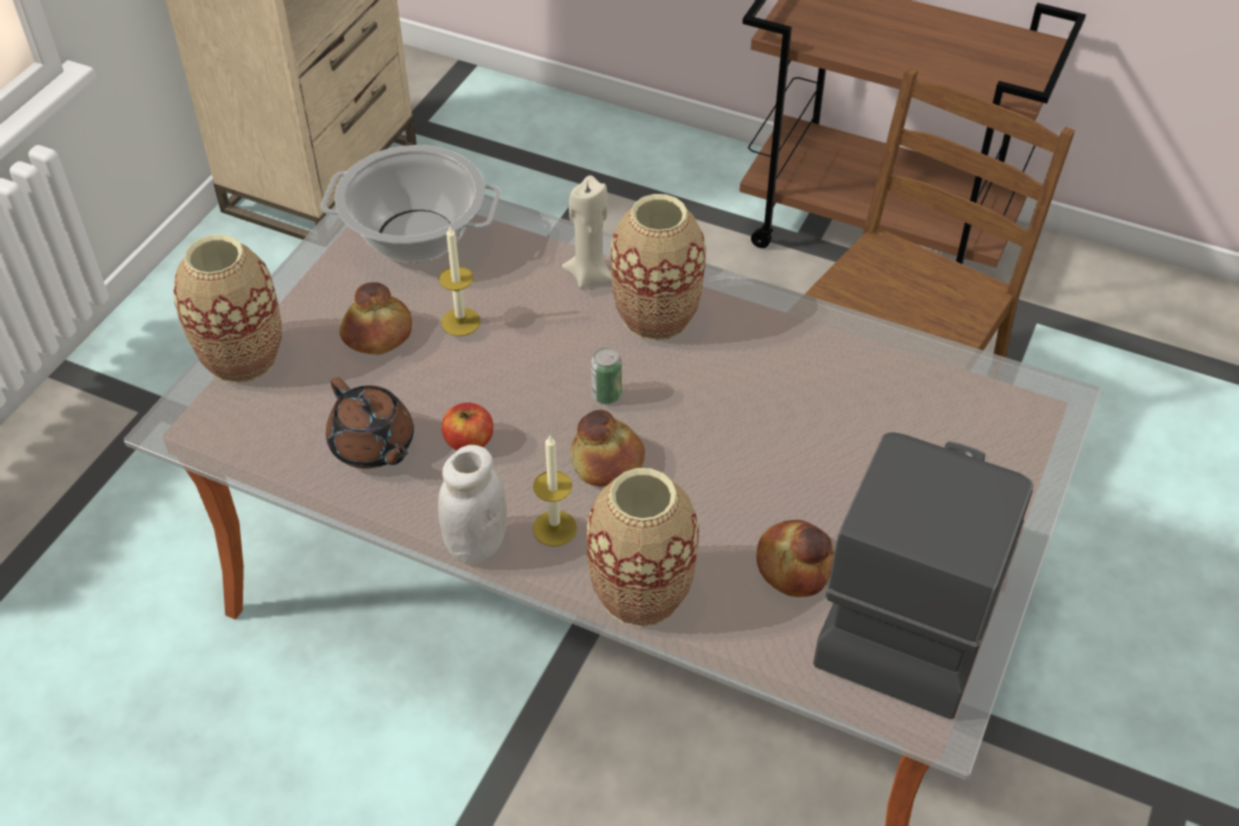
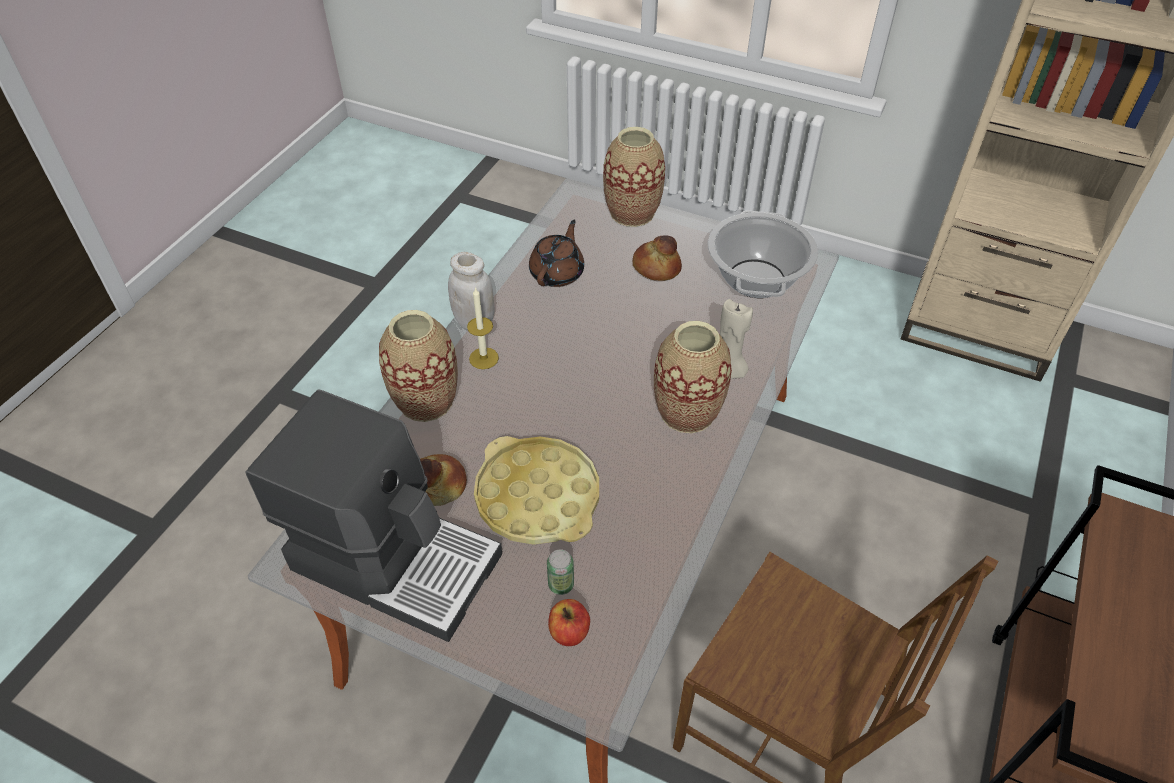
camera: 90 degrees right, 0 degrees up
brown teapot [326,377,414,468] -> brown teapot turned 150 degrees clockwise [529,220,584,287]
candle [439,226,480,336] -> none
apple [442,403,493,450] -> apple moved to [548,599,590,646]
bread [570,410,645,487] -> none
can [591,347,622,404] -> can moved to [547,549,574,595]
none -> yellow tray [474,436,599,545]

